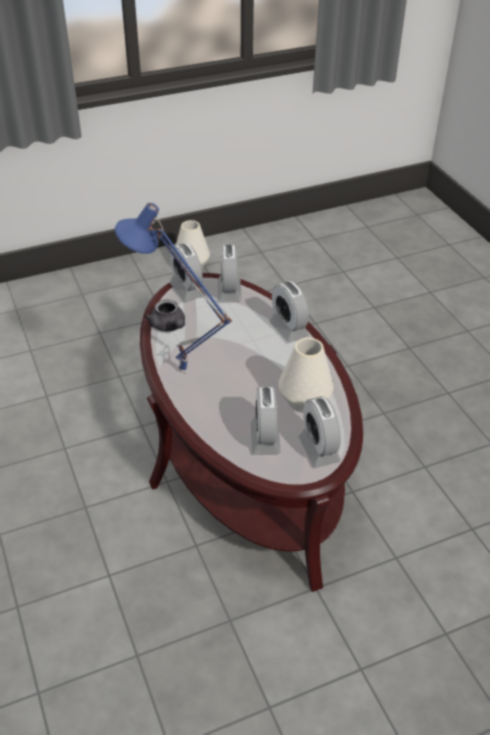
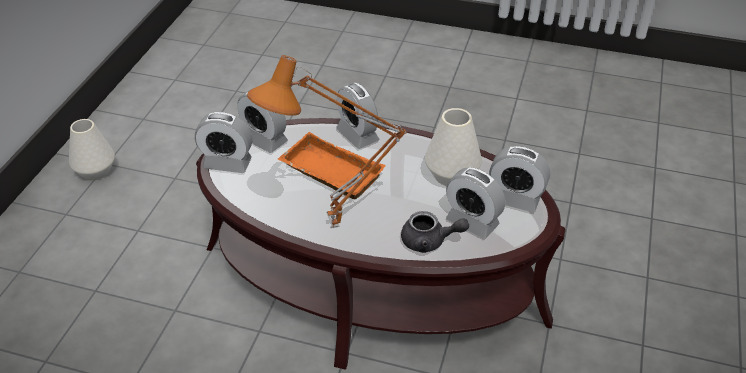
camera: 50 degrees left, 0 degrees up
blue table lamp [115,203,232,374] -> orange table lamp [247,55,407,228]
grey teapot [145,299,185,332] -> grey teapot moved to [401,211,469,253]
alarm clock [269,281,309,343] -> alarm clock turned 45 degrees clockwise [336,83,379,149]
none -> orange tray [278,132,386,199]

